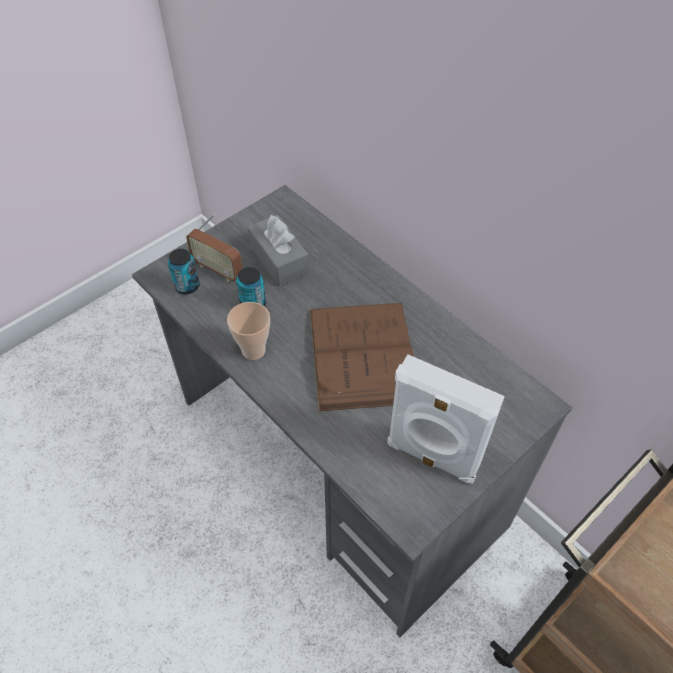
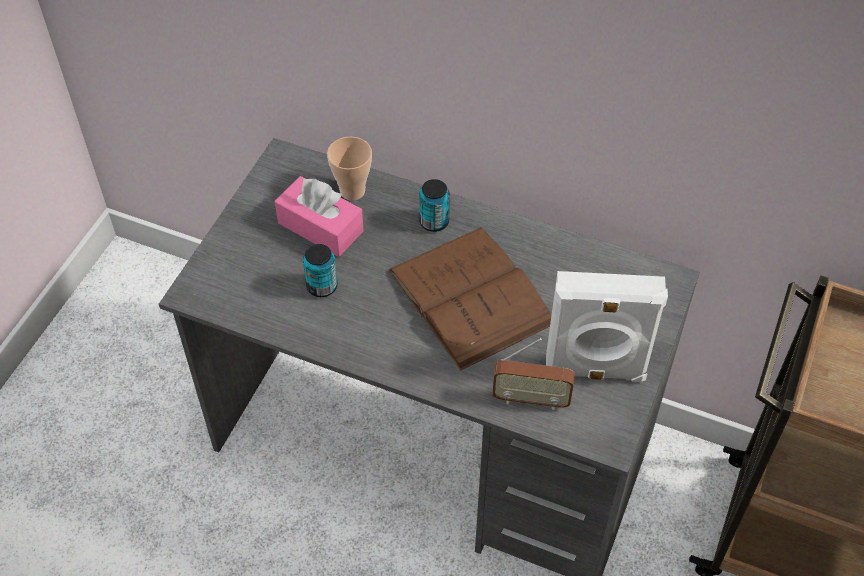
camera: 25 degrees left, 0 degrees up
can [168,249,200,294] -> can moved to [419,179,450,232]
radio [186,214,242,282] -> radio moved to [492,338,575,410]
cup [227,302,270,360] -> cup moved to [327,137,372,200]
grey tissue box [248,215,309,287] -> pink tissue box [275,176,364,257]

